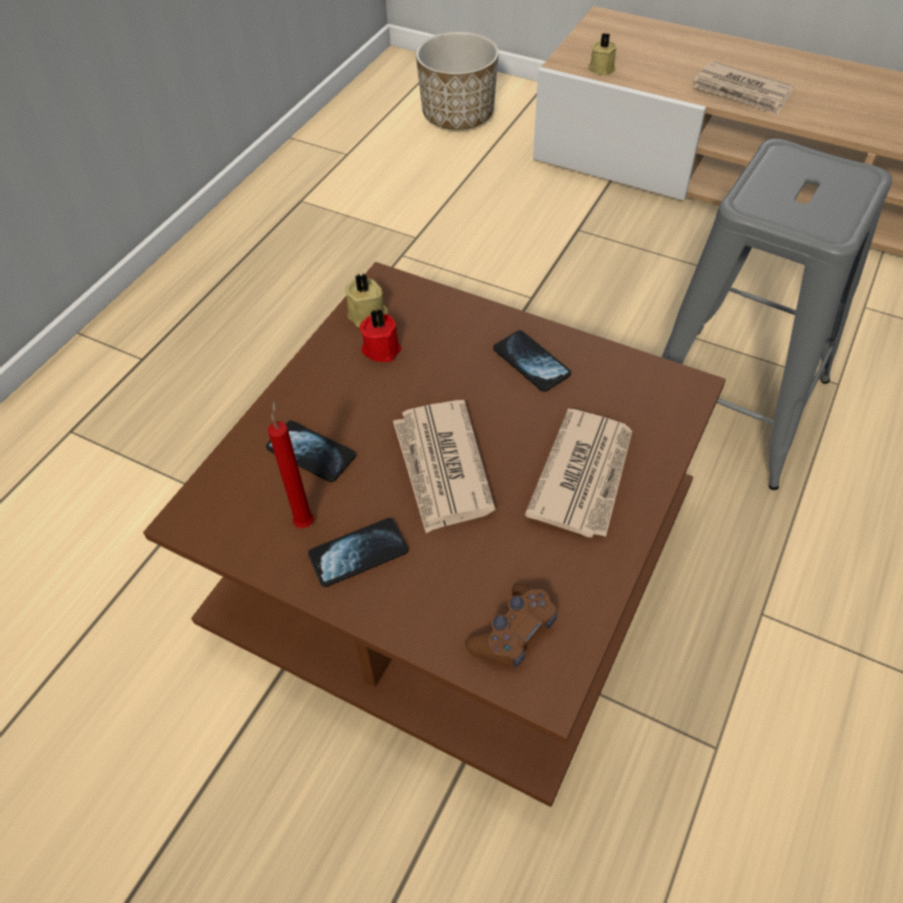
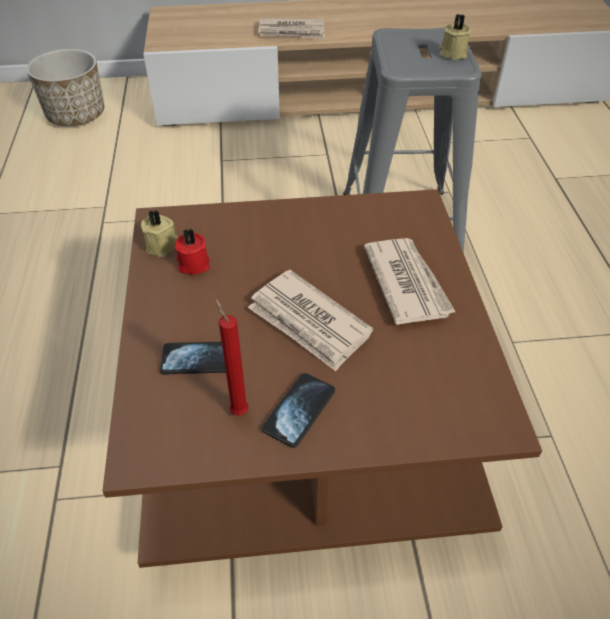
camera: 35 degrees left, 5 degrees down
brown game controller [465,583,557,667] -> none
phone [493,330,571,392] -> none
beige candle [588,33,616,76] -> beige candle moved to [439,14,471,59]

